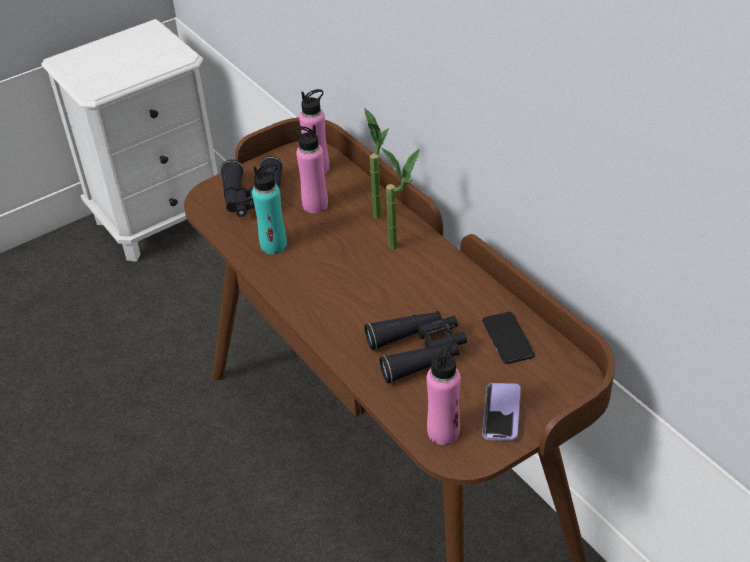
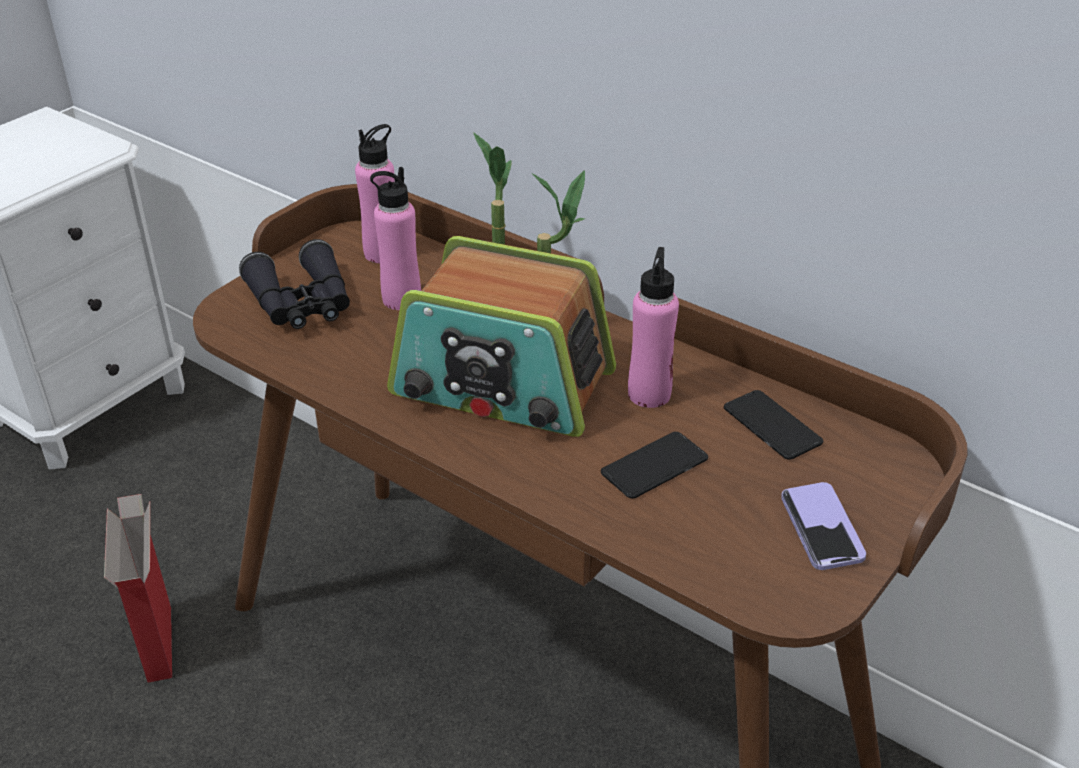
camera: 20 degrees left, 5 degrees down
turquoise bottle [252,163,287,254] -> none
black binoculars [364,311,467,383] -> phone [601,432,708,499]
pink bottle [427,340,461,445] -> pink bottle moved to [628,247,679,408]
none -> cardboard box [104,494,172,683]
none -> radio [387,236,616,437]

